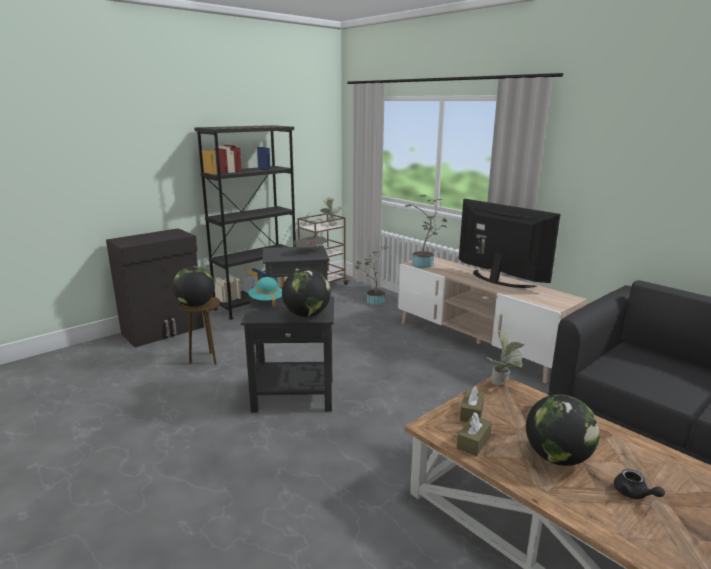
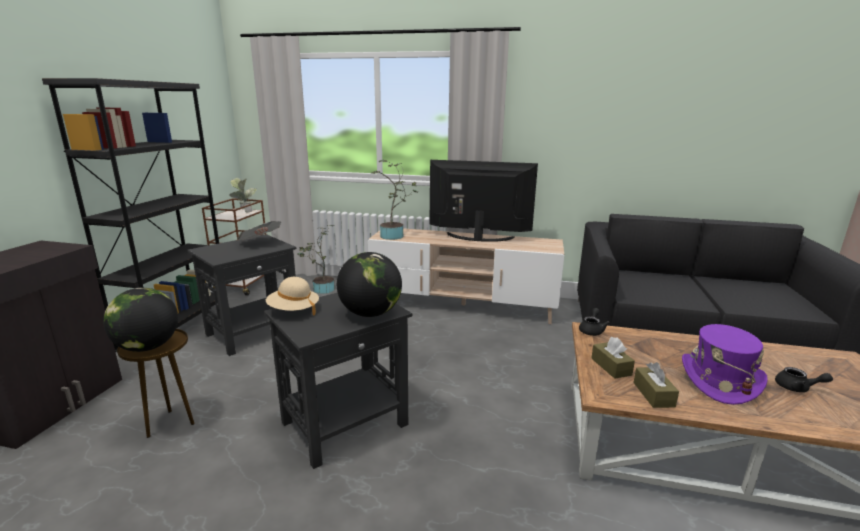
camera: 35 degrees left, 0 degrees up
turquoise hat [248,277,282,307] -> beige hat [266,277,319,315]
potted plant [487,331,524,385] -> black teapot [579,308,610,336]
globe [526,395,600,466] -> purple hat [682,324,768,405]

